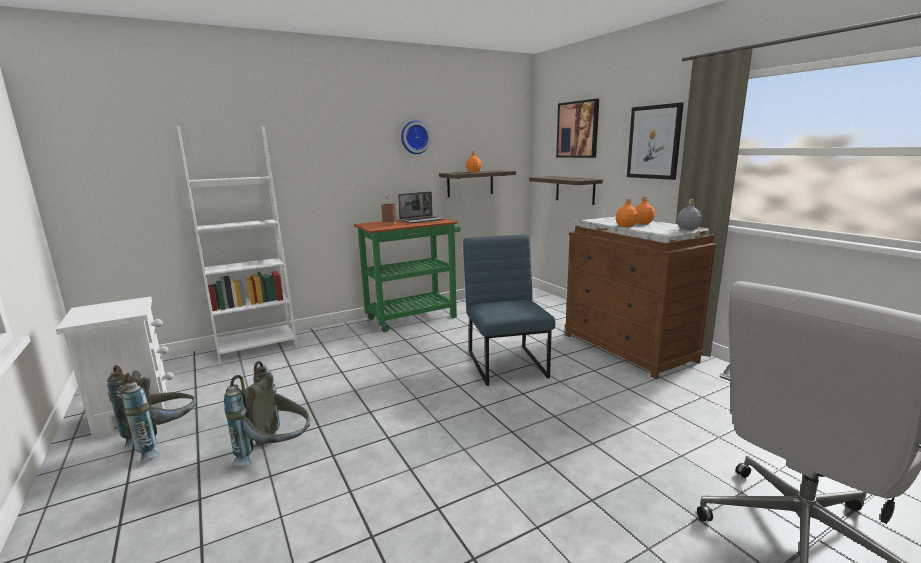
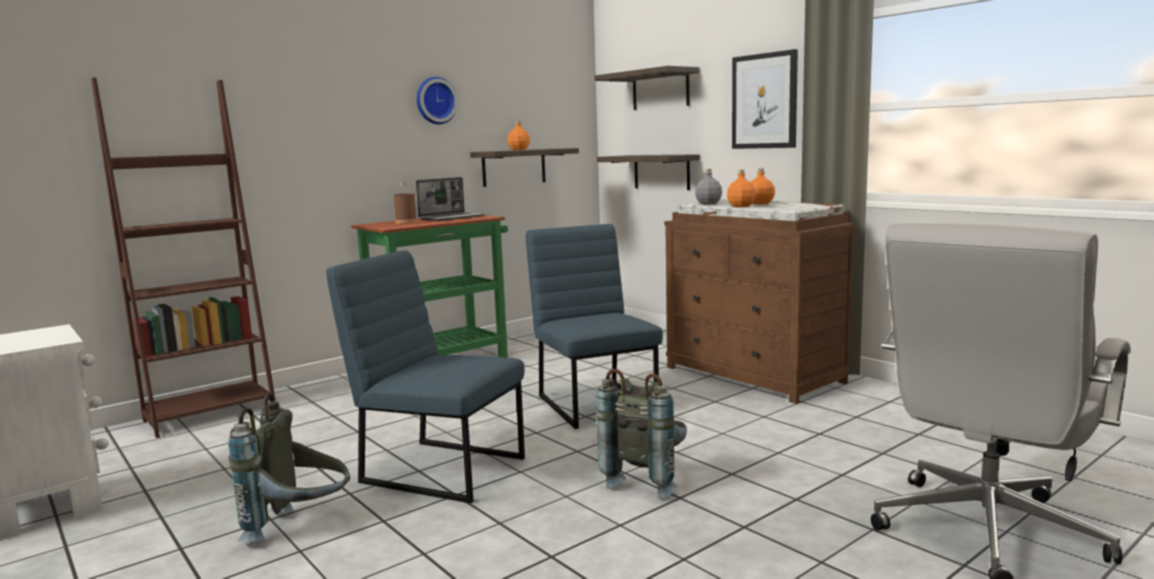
camera: 10 degrees left, 5 degrees down
grey backpack [107,365,197,462] -> grey backpack moved to [596,369,687,498]
white bookcase [177,126,298,364] -> brown bookcase [91,77,276,438]
picture [556,99,599,158] -> shelf [594,66,699,110]
grey bottle [677,200,702,230] -> grey bottle moved to [695,169,722,204]
none -> blue chair [326,250,525,503]

